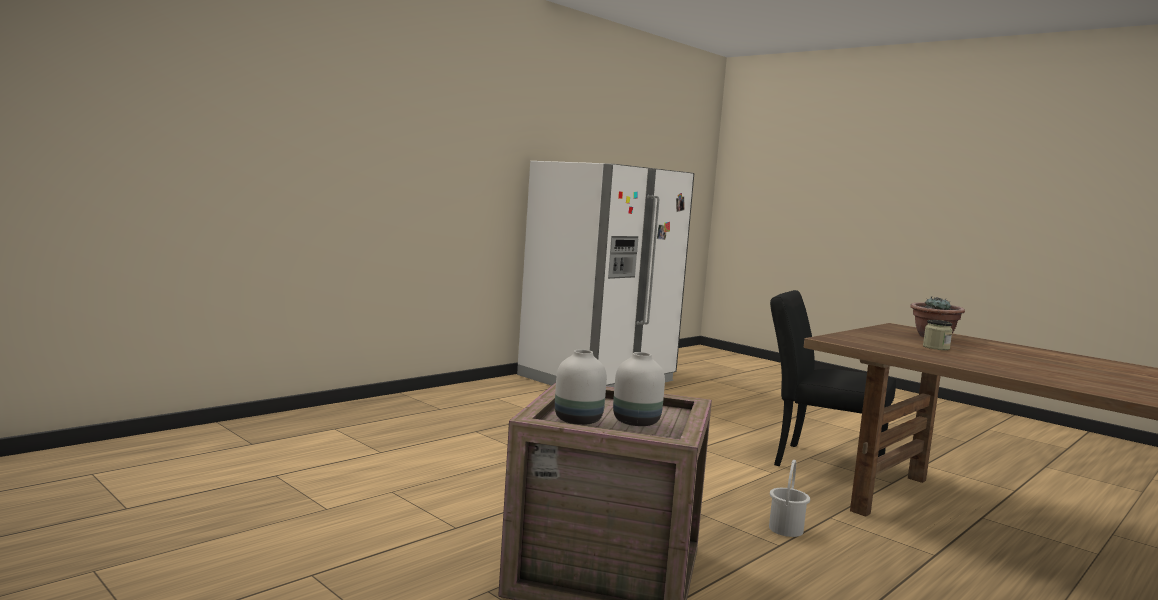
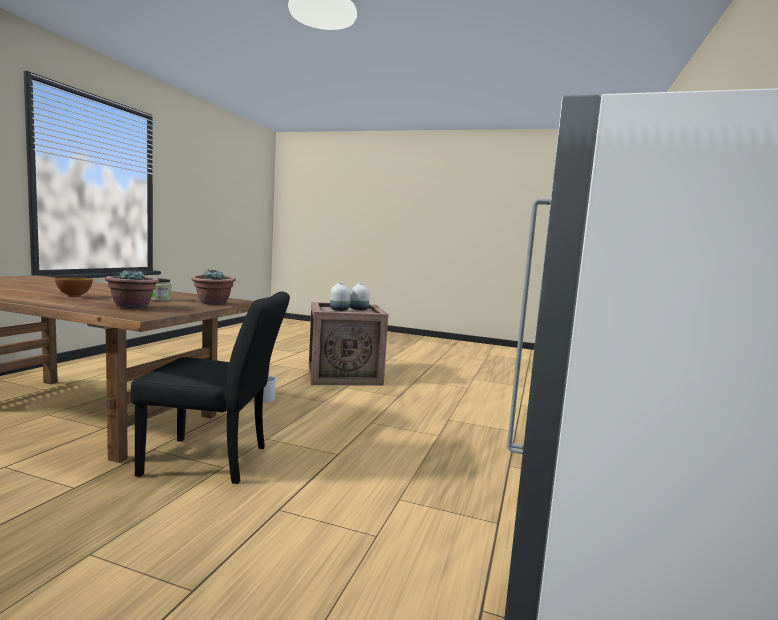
camera: 155 degrees right, 0 degrees up
none -> bowl [55,277,93,297]
none -> potted plant [191,269,236,305]

